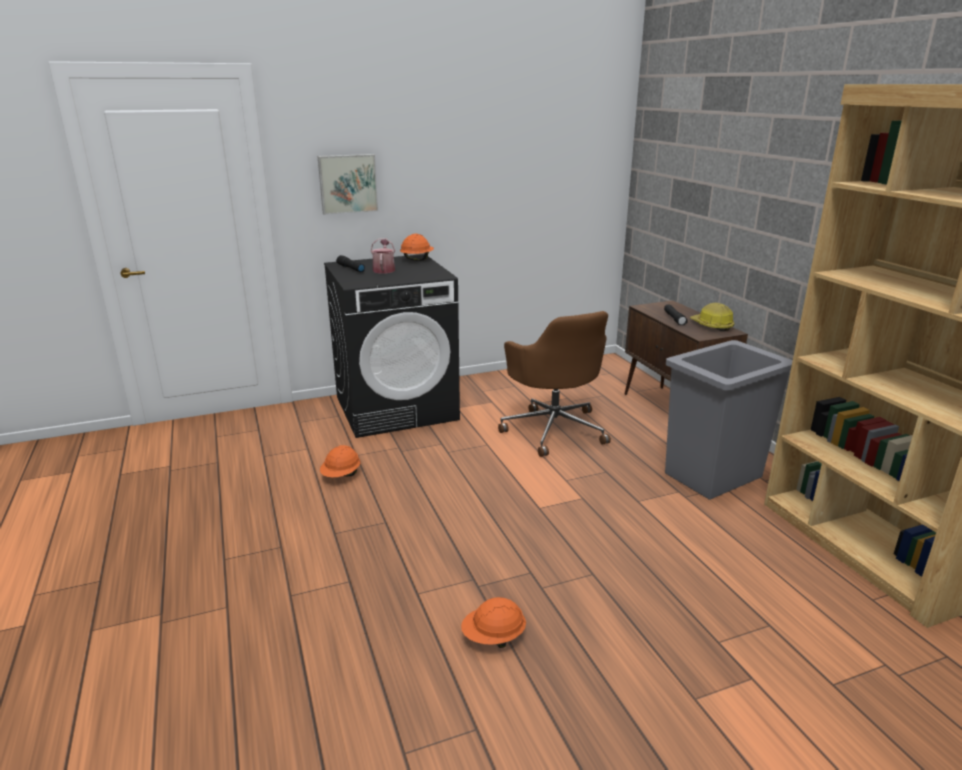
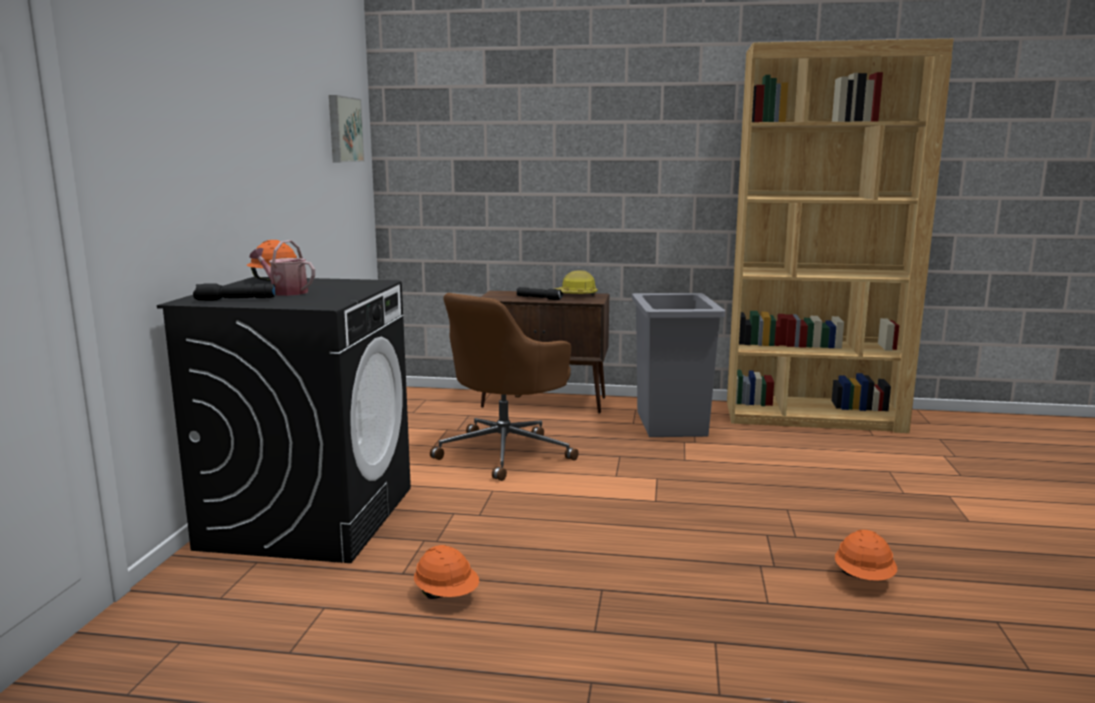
camera: 60 degrees left, 10 degrees down
picture [318,154,378,215] -> picture moved to [329,95,364,163]
brown office chair [498,311,611,457] -> brown office chair turned 120 degrees clockwise [430,293,579,481]

